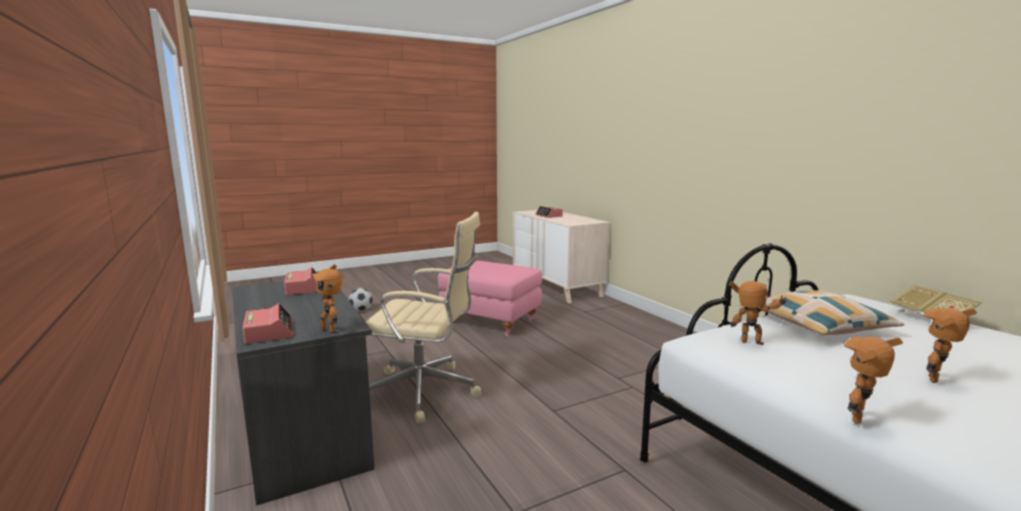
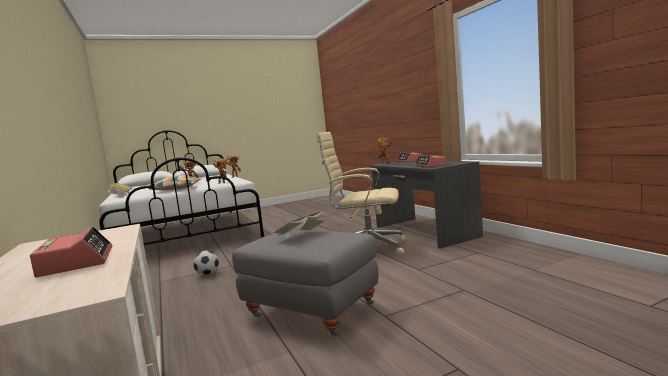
camera: 175 degrees left, 5 degrees down
football [349,288,373,311] -> football moved to [193,251,219,276]
pink ottoman [438,260,542,337] -> grey ottoman [232,230,378,336]
none -> book [274,210,324,241]

